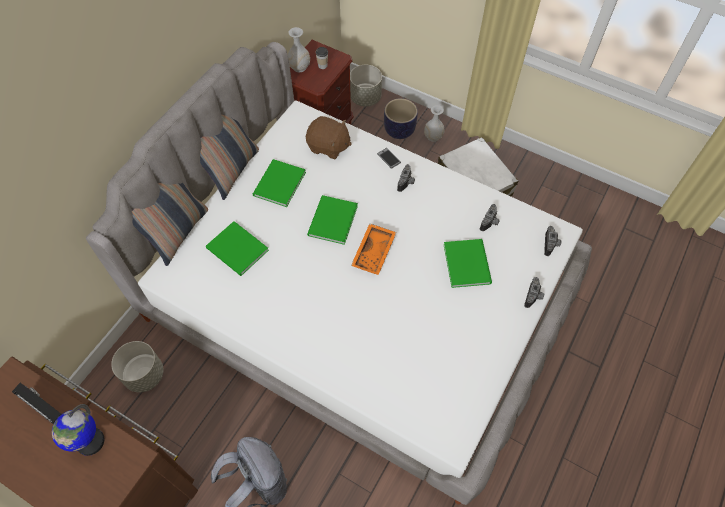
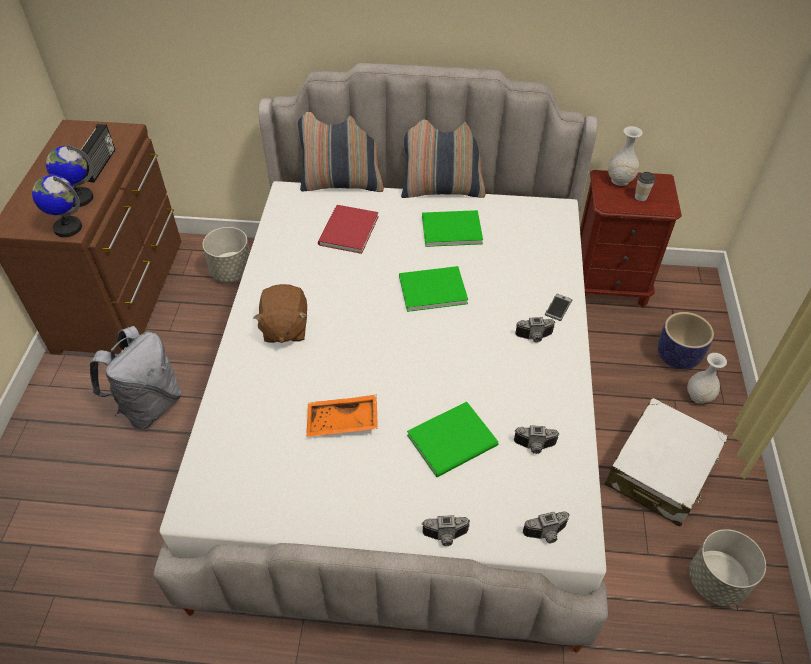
camera: 65 degrees right, 10 degrees down
green book [206,221,269,276] -> red book [318,205,379,254]
brown plush toy [306,116,352,159] -> brown plush toy moved to [253,284,308,343]
grey planter [350,65,382,106] -> grey planter moved to [689,529,766,607]
orange tray [351,223,396,275] -> orange tray moved to [306,395,378,437]
none -> globe [32,175,82,237]

